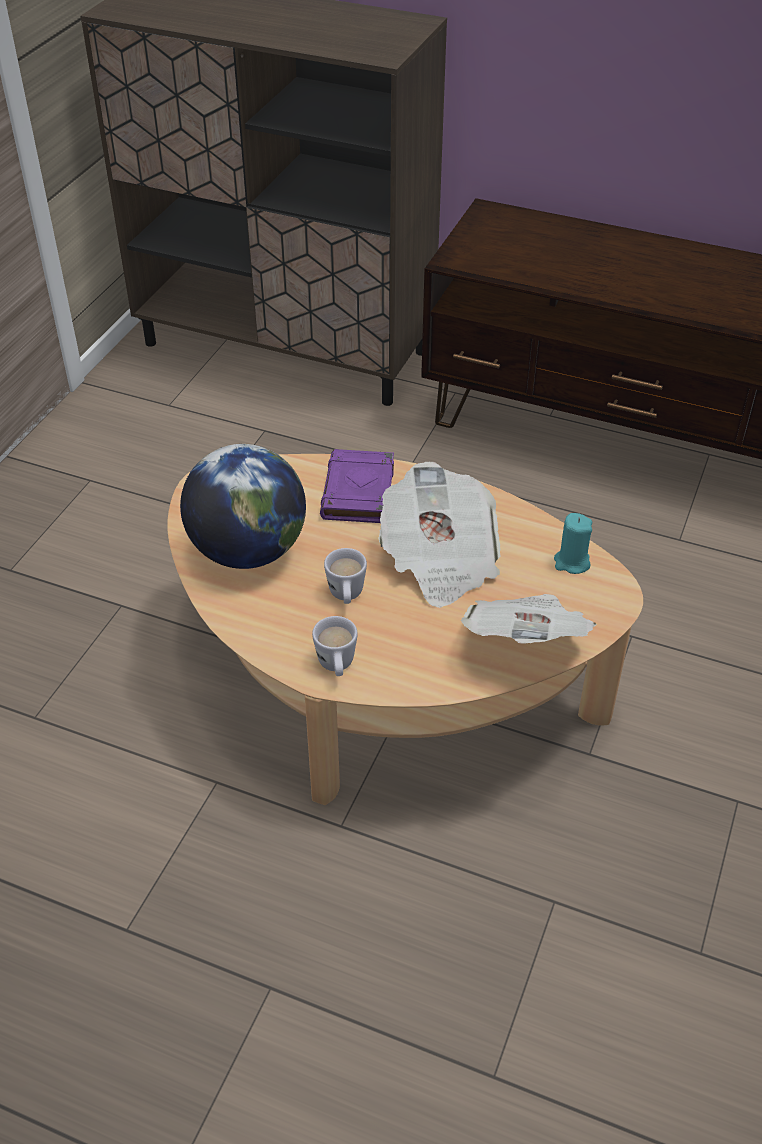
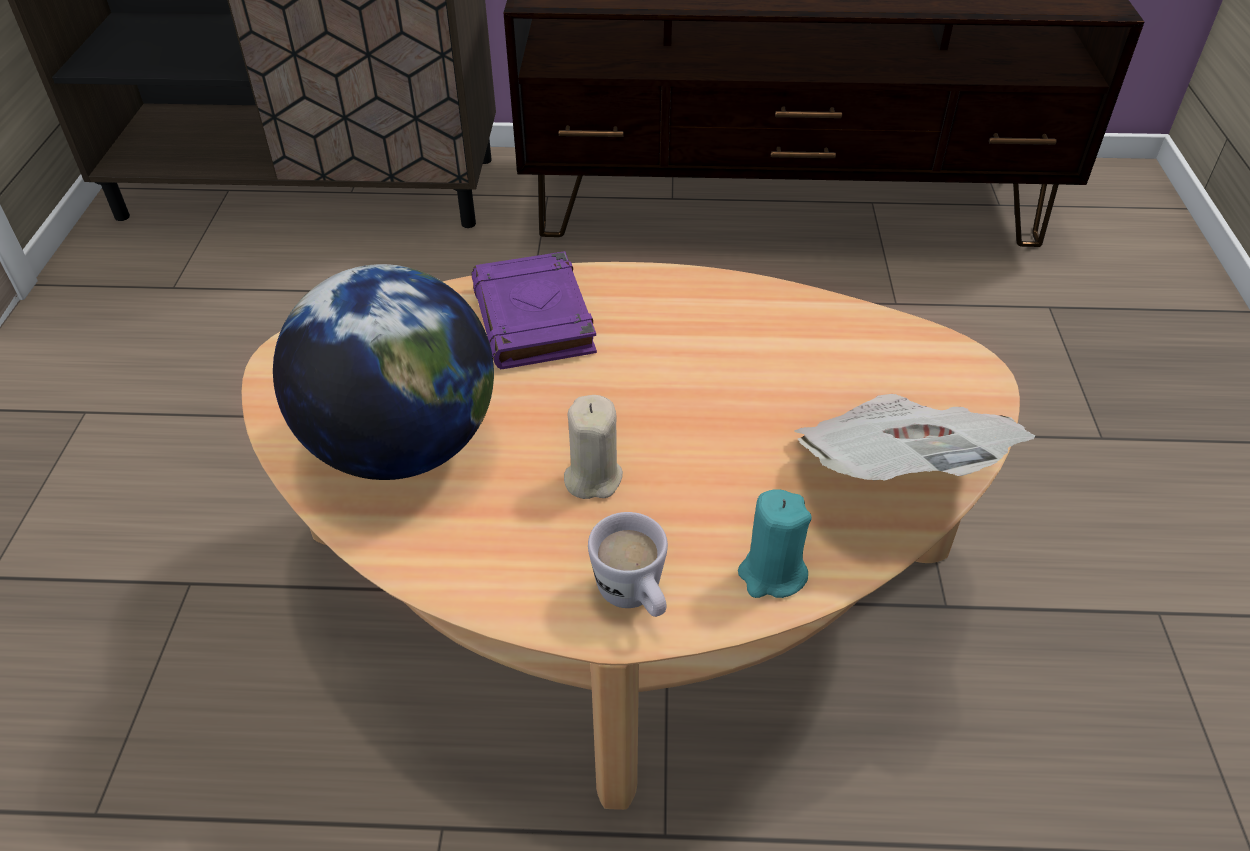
camera: 20 degrees left, 0 degrees up
white mug [324,548,367,604] -> beige candle [564,395,623,499]
newspaper [378,462,500,608] -> none
turquoise candle [554,513,592,574] -> turquoise candle moved to [738,489,812,598]

